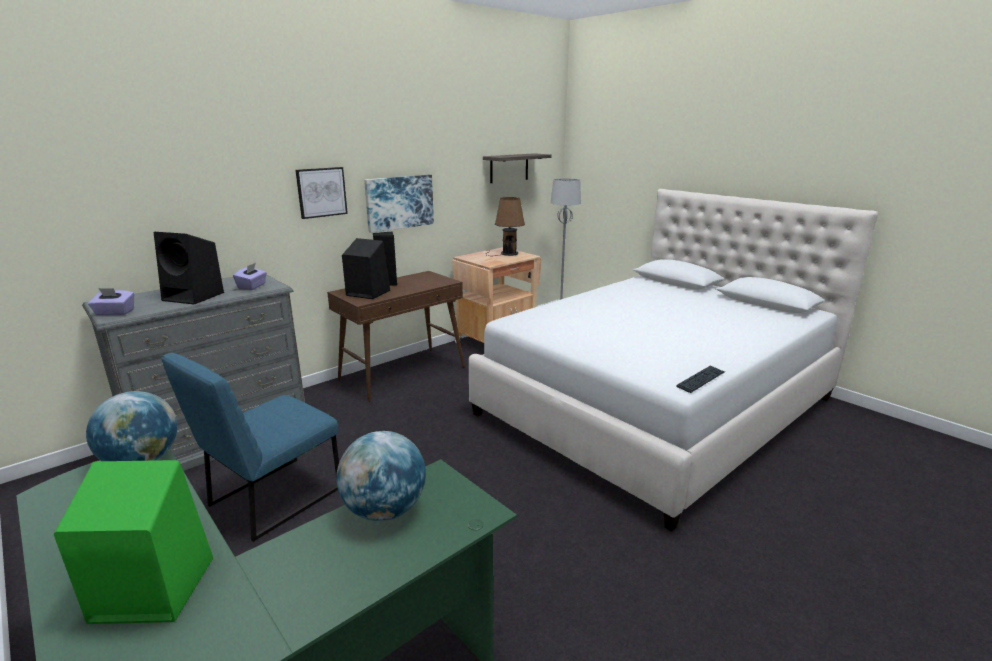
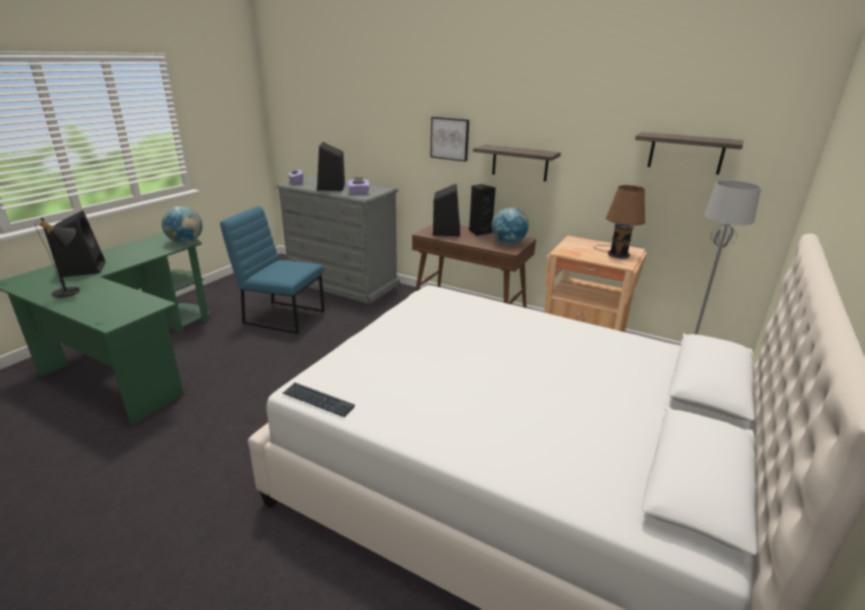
camera: 70 degrees right, 5 degrees up
green speaker [54,460,213,624] -> black speaker [48,210,106,277]
globe [336,431,426,521] -> globe moved to [491,207,529,244]
picture [364,175,434,233] -> shelf [473,145,561,182]
none -> black table lamp [35,218,80,298]

